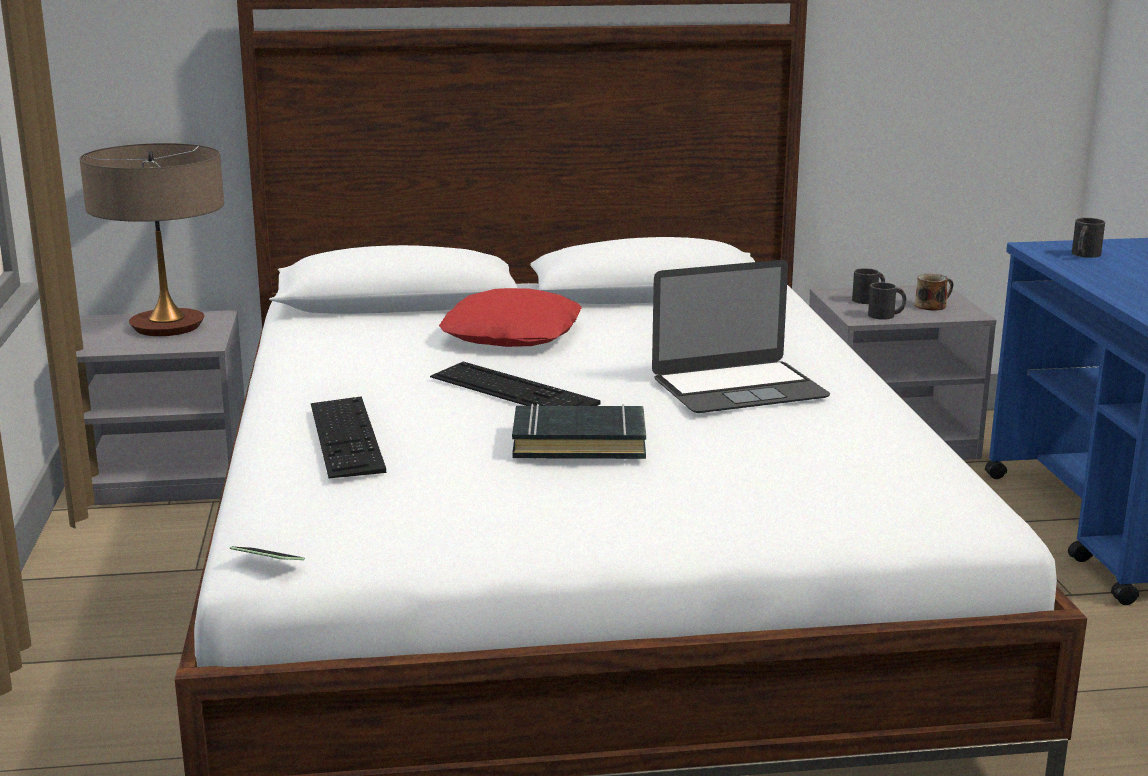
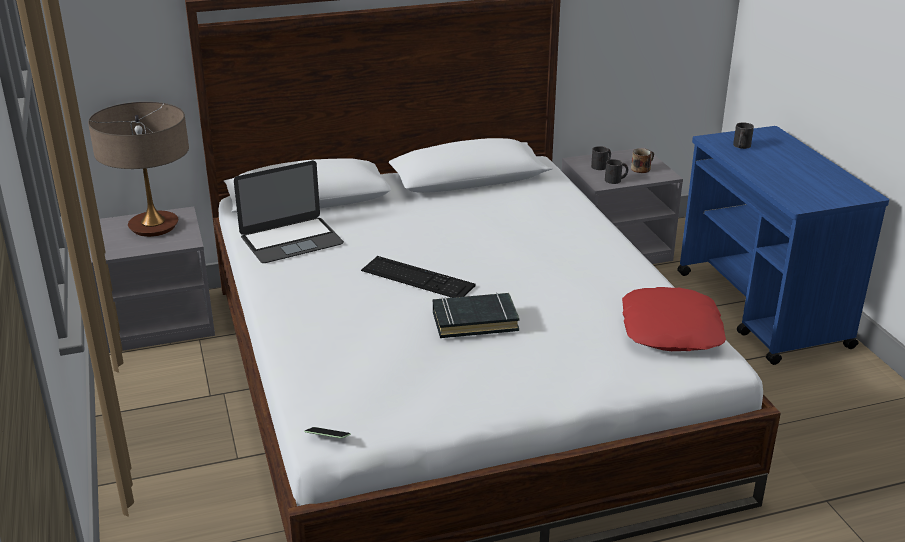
camera: 10 degrees left, 10 degrees up
keyboard [311,396,386,478] -> none
red pillow [439,288,582,347] -> red pillow moved to [622,287,726,351]
laptop [652,260,830,413] -> laptop moved to [234,161,344,263]

